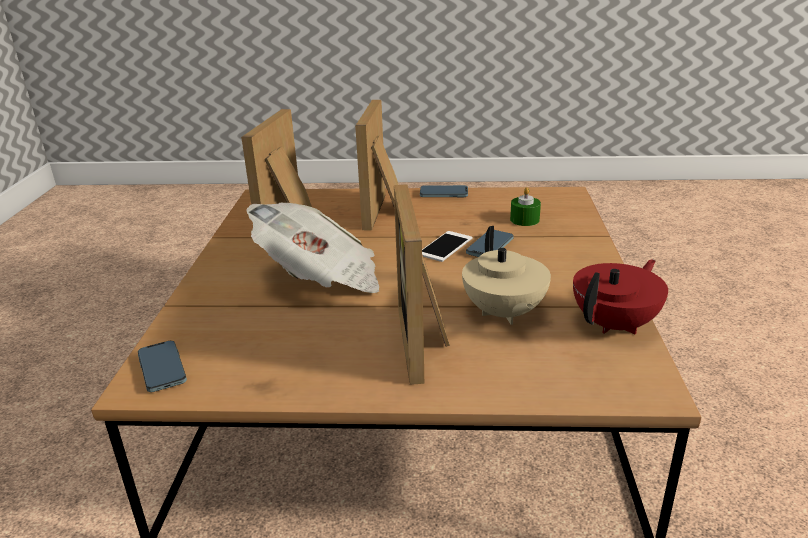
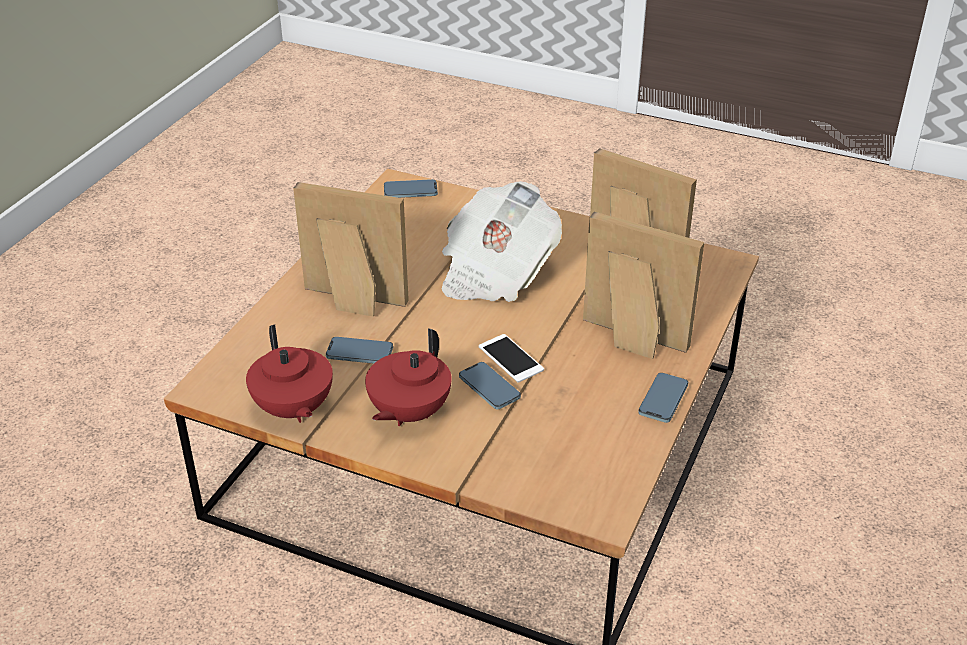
camera: 110 degrees right, 10 degrees up
beige teapot [462,226,551,325] -> phone [326,337,393,363]
green candle [510,187,541,226] -> none
none -> red teapot [365,328,452,426]

